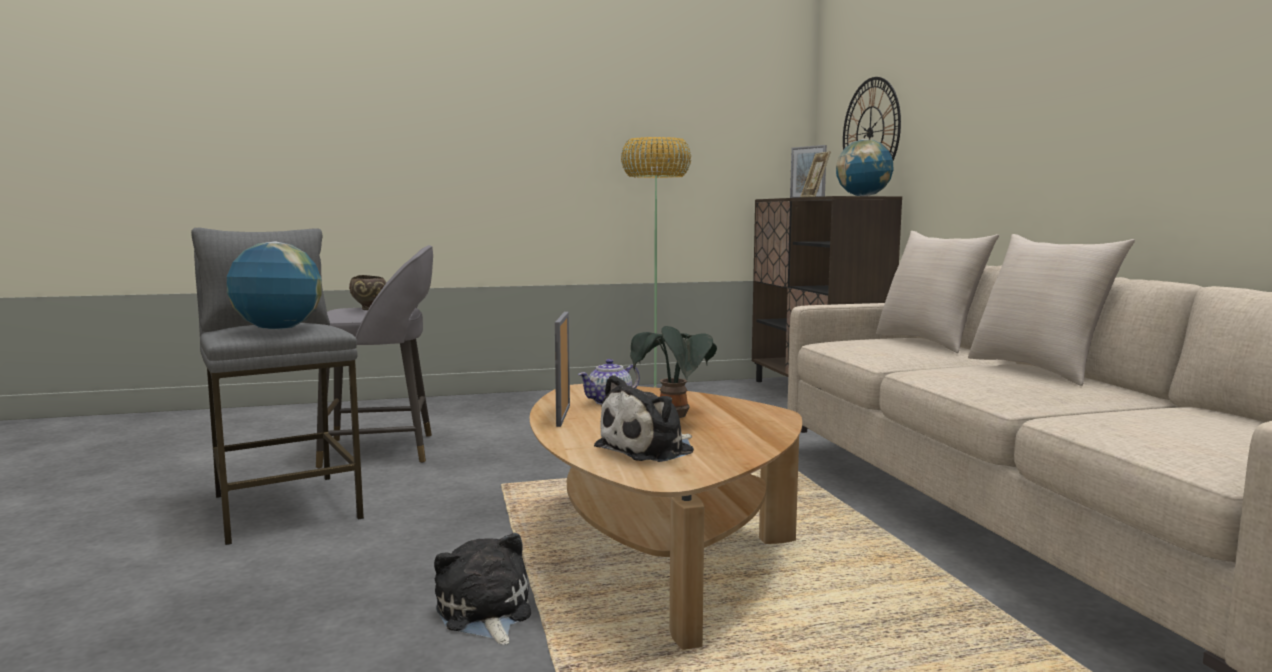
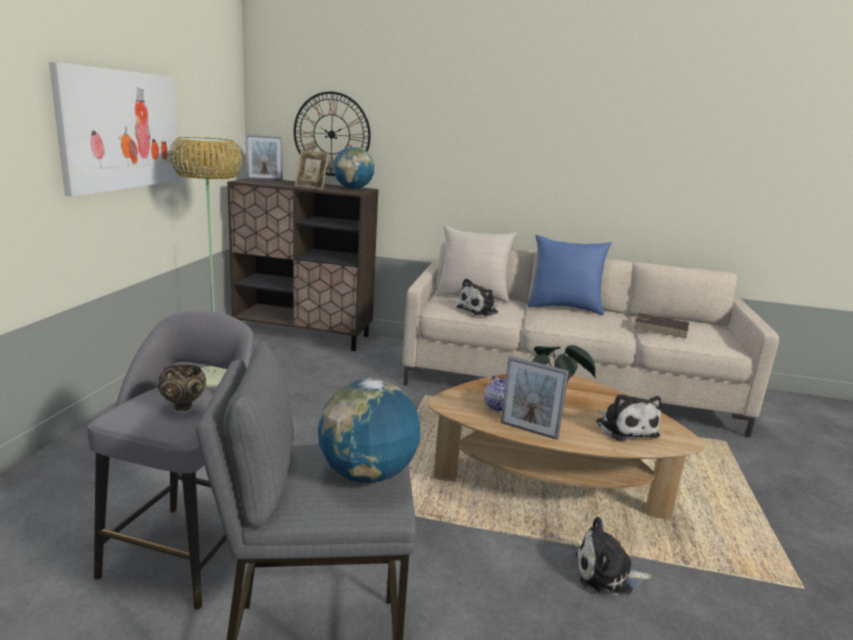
camera: 65 degrees left, 10 degrees up
beige pillow [968,234,1135,386] -> blue pillow [527,235,611,315]
none -> picture [49,62,180,197]
none -> plush toy [456,278,498,316]
none -> brown book [634,313,689,338]

